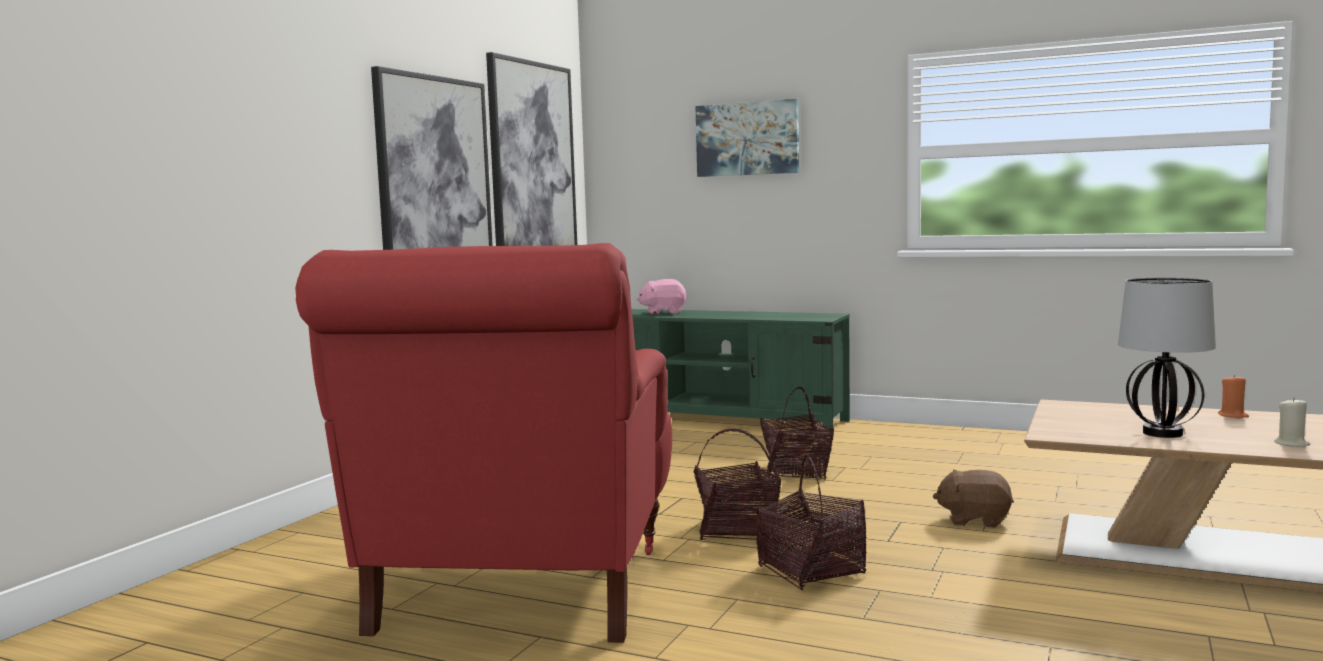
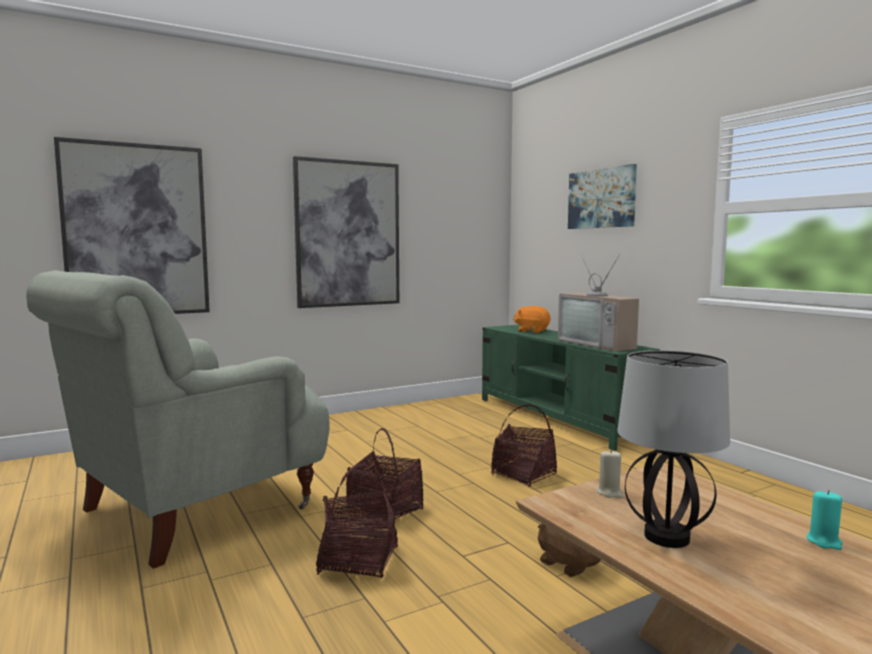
camera: 35 degrees right, 0 degrees up
red armchair [295,243,672,643] -> grey armchair [26,270,330,569]
picture [486,52,577,246] -> picture moved to [54,137,210,314]
pink plush toy [636,279,687,315] -> orange plush toy [513,306,550,333]
orange candle [1218,374,1249,418] -> turquoise candle [807,490,843,550]
beige candle [1274,397,1310,447] -> beige candle moved to [597,449,623,498]
none -> television [558,254,639,352]

